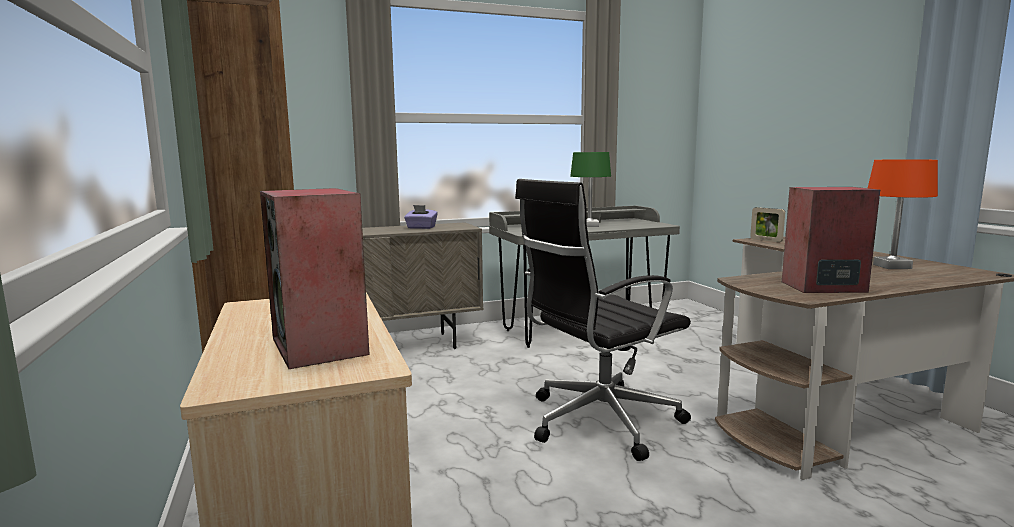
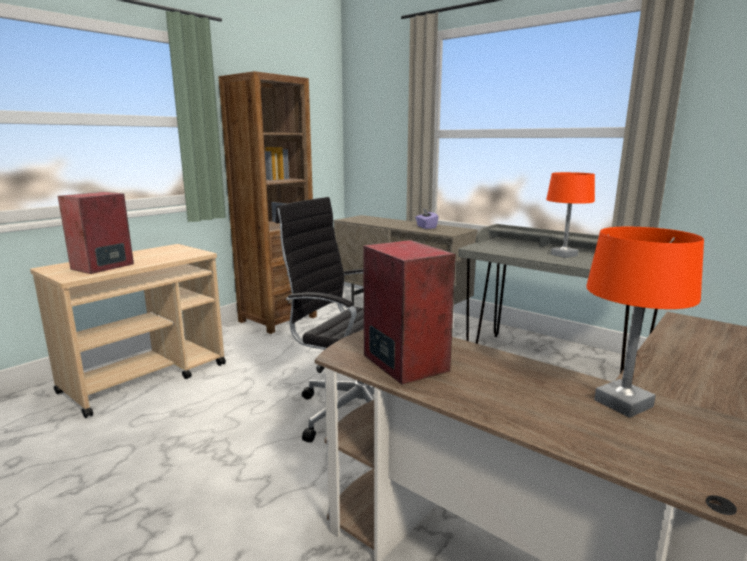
camera: 60 degrees right, 5 degrees up
green table lamp [570,152,611,227] -> orange table lamp [546,172,595,258]
picture frame [750,207,785,242] -> none

